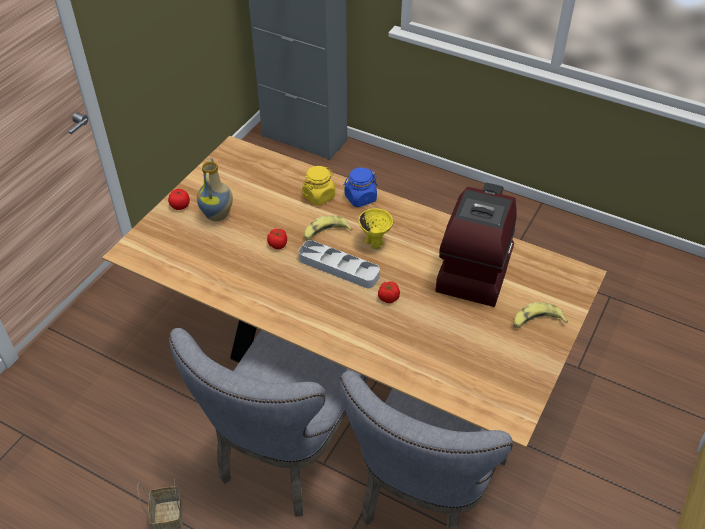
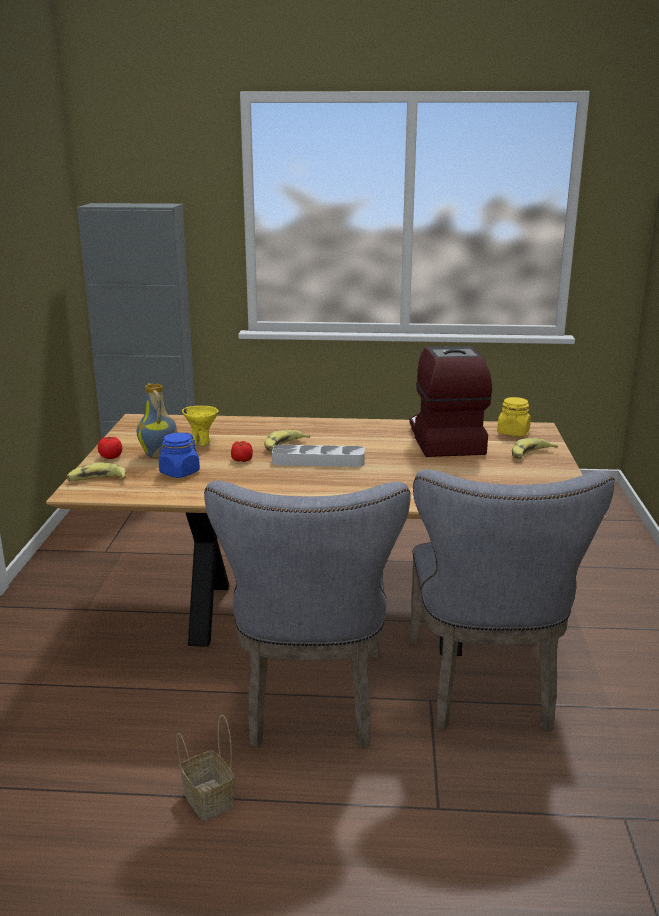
camera: 25 degrees left, 25 degrees down
yellow jar [302,166,335,206] -> yellow jar moved to [497,397,531,436]
blue jar [343,167,377,207] -> blue jar moved to [159,433,200,478]
yellow bowl [359,208,393,250] -> yellow bowl moved to [182,406,219,446]
tomato [378,281,400,303] -> none
none -> banana [67,463,126,481]

